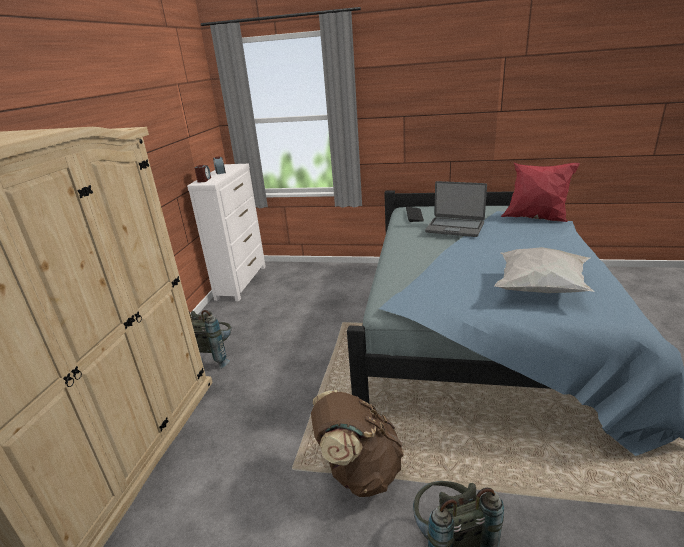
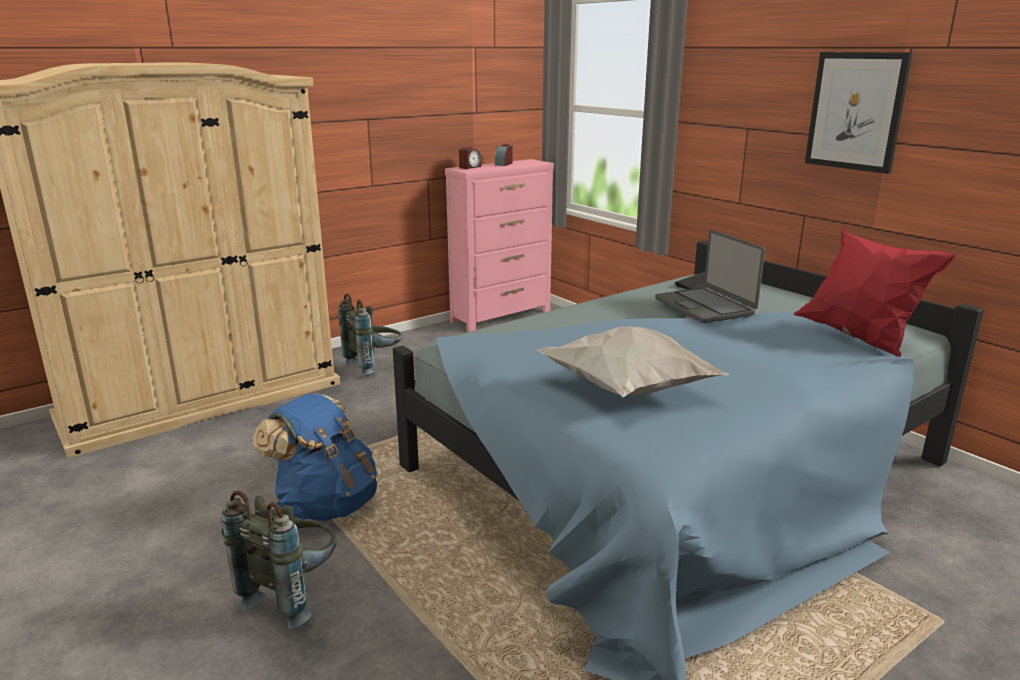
camera: 40 degrees right, 5 degrees down
white dresser [187,164,266,301] -> pink dresser [445,159,554,332]
brown backpack [311,390,404,497] -> blue backpack [252,393,377,521]
none -> picture [805,52,912,174]

